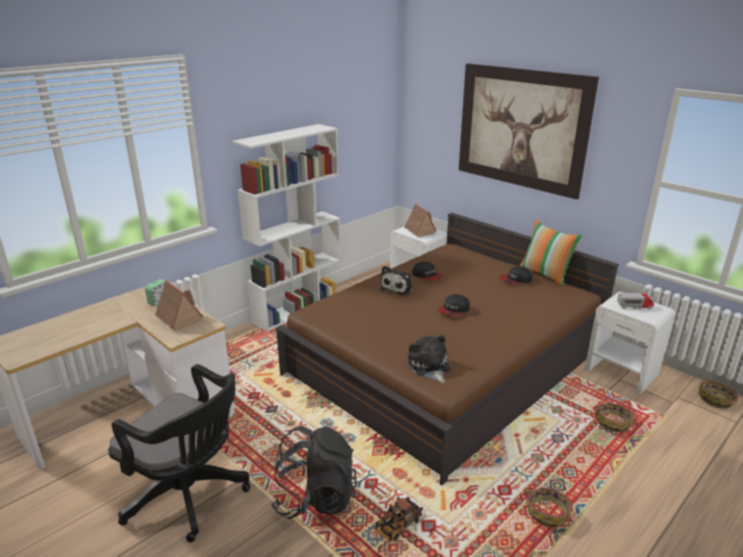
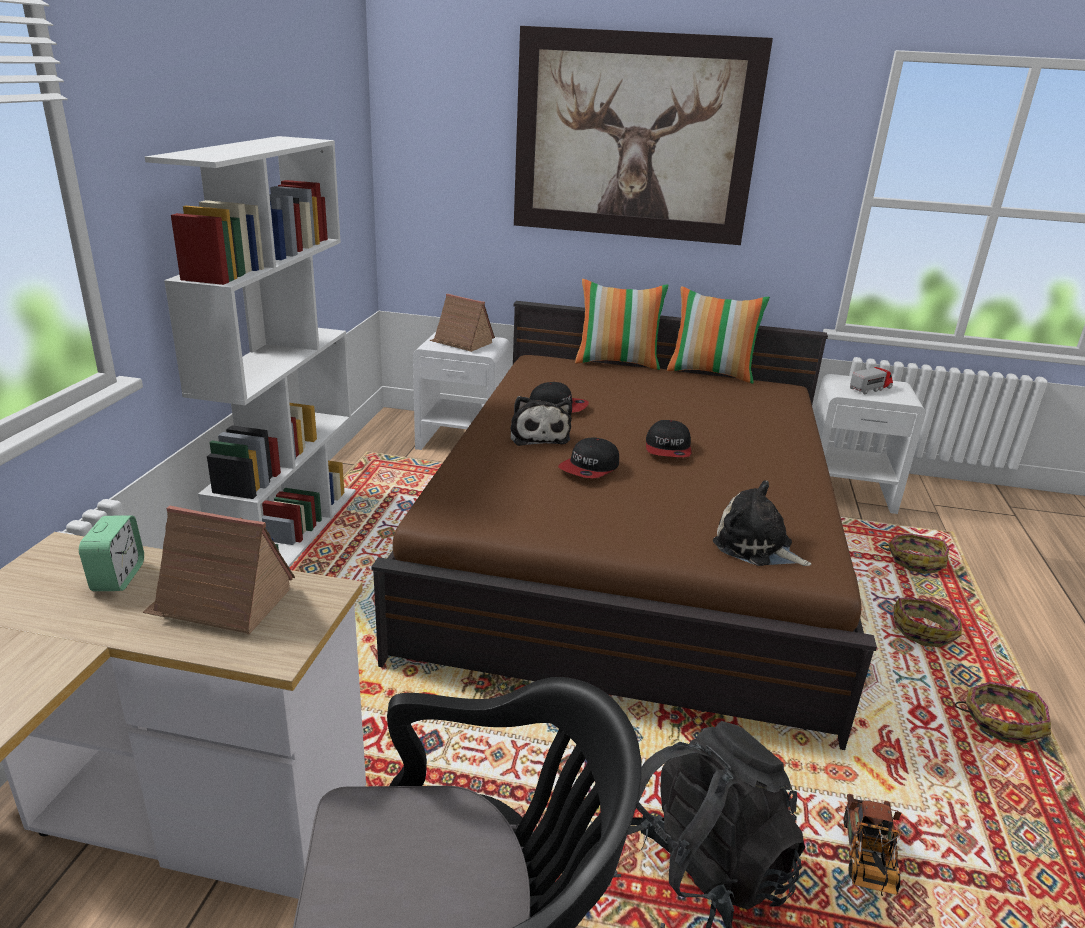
camera: 35 degrees left, 0 degrees up
cap [499,266,532,284] -> cap moved to [558,437,619,478]
basket [699,379,739,409] -> basket moved to [894,598,962,647]
none -> pillow [575,279,669,370]

